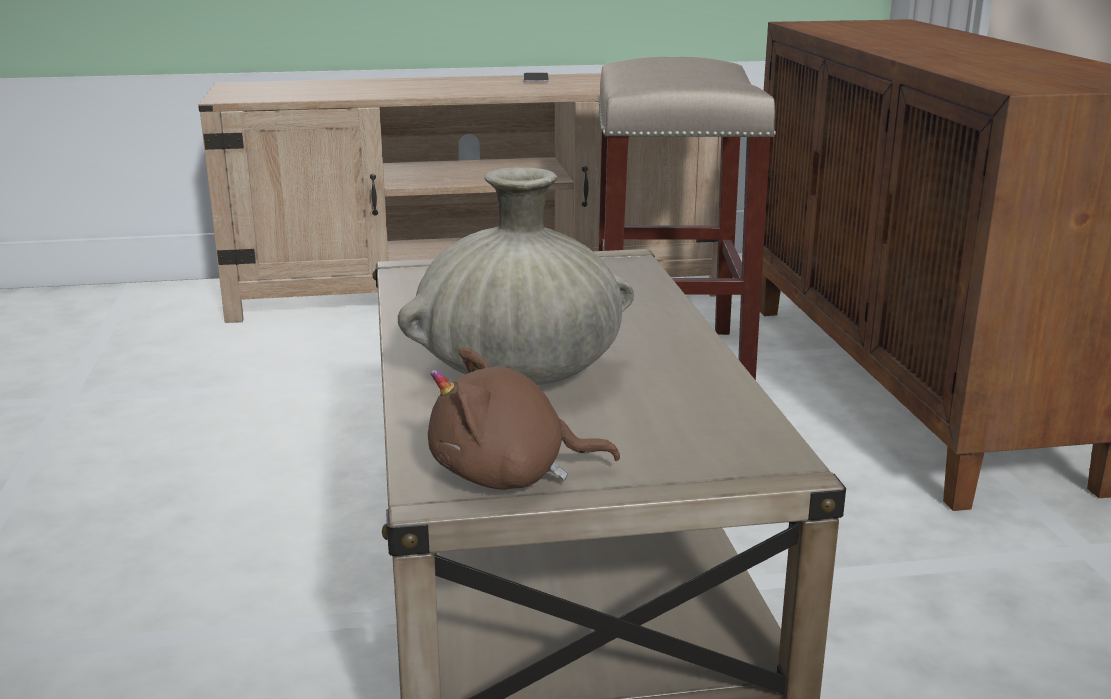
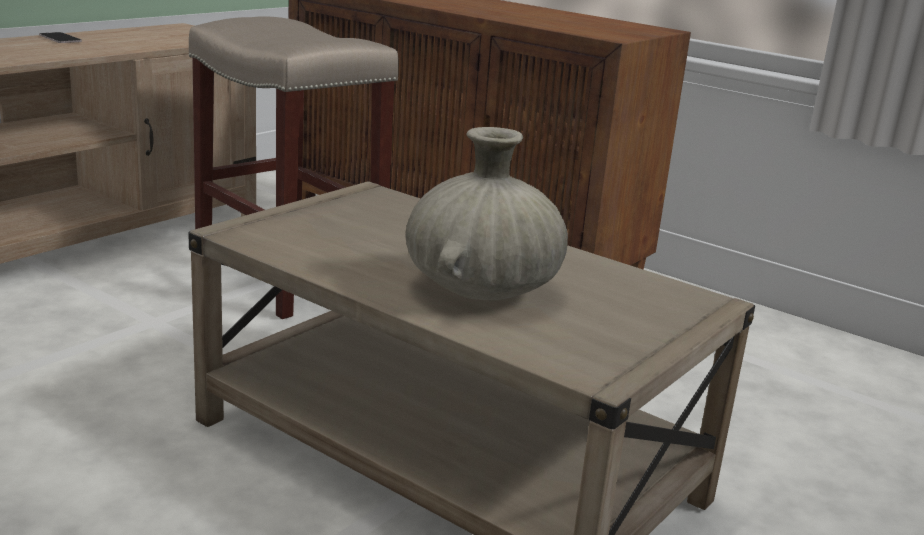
camera: 45 degrees left, 0 degrees up
brown plush toy [428,347,620,490] -> none

